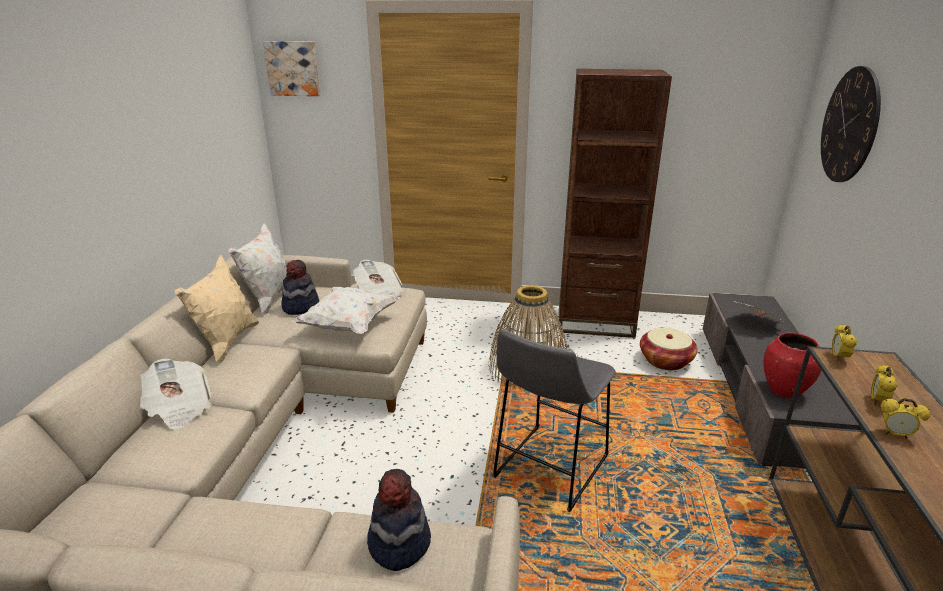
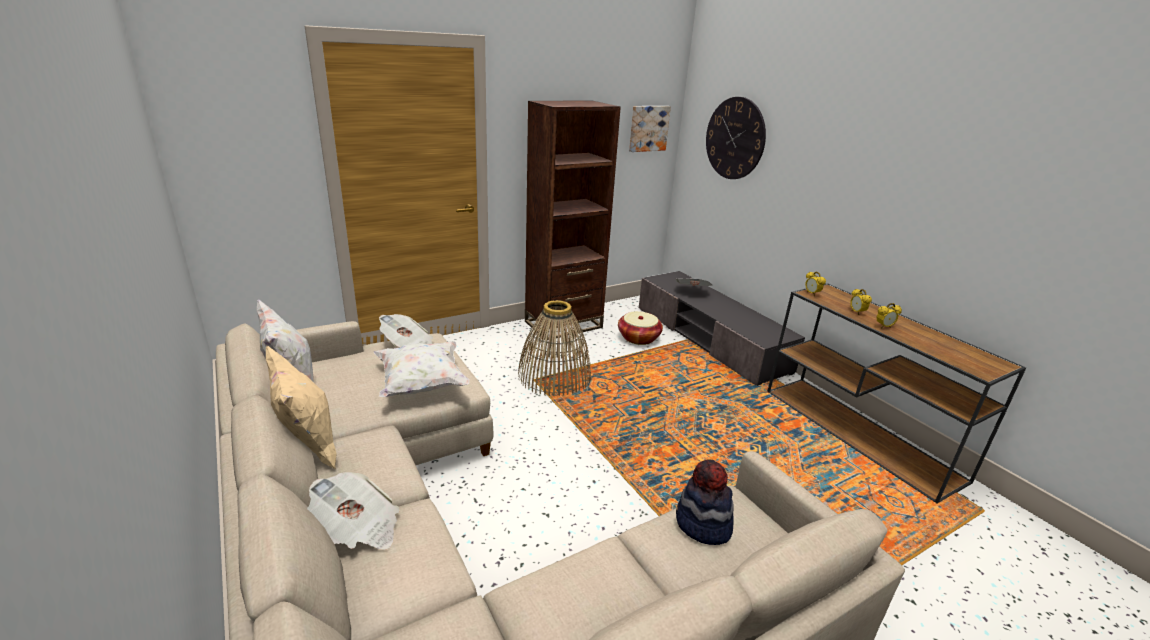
camera: 40 degrees left, 0 degrees up
picture [263,41,320,96] -> picture moved to [629,106,671,152]
hat [281,260,319,315] -> none
grey stool [492,329,616,512] -> none
red vase [763,333,822,398] -> none

